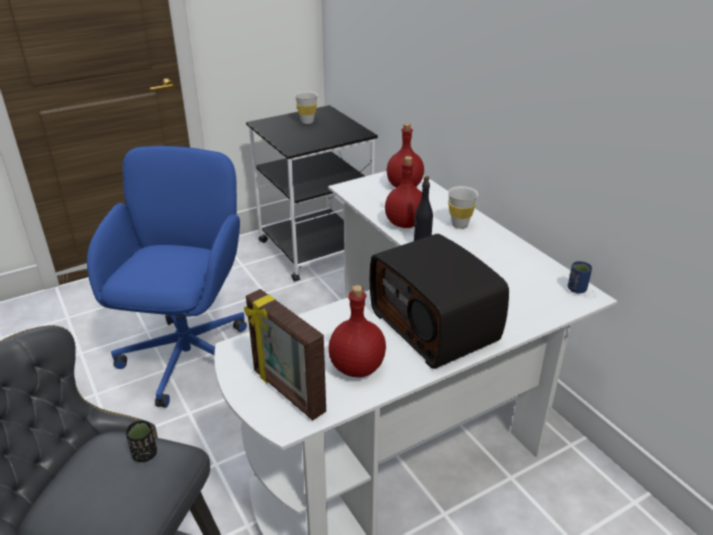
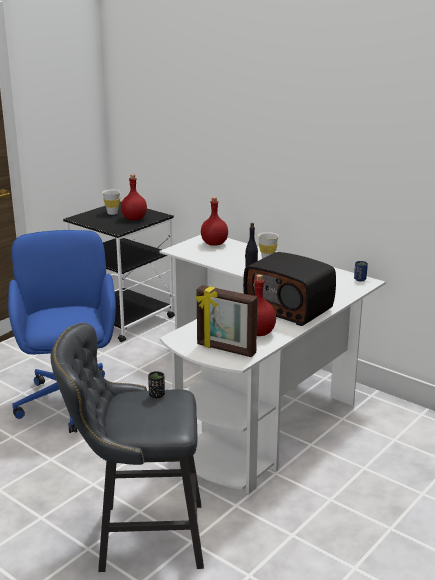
camera: 20 degrees left, 10 degrees down
red bottle [385,156,422,228] -> red bottle moved to [121,174,147,220]

